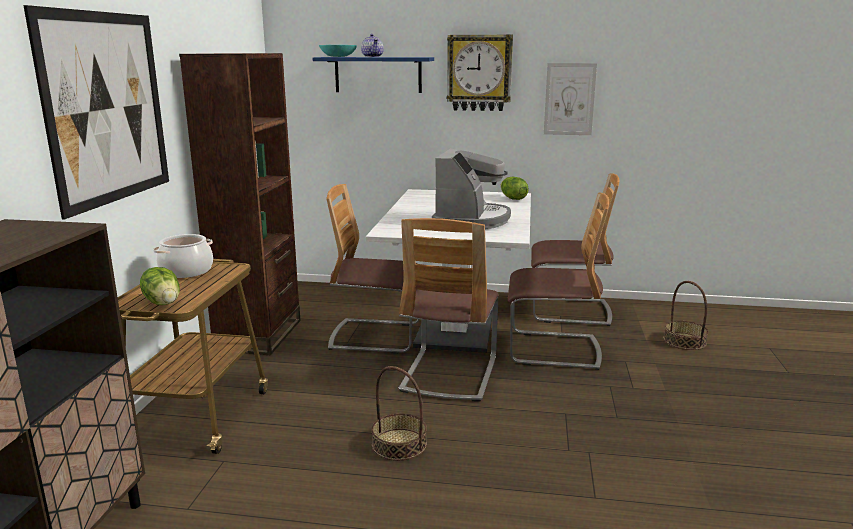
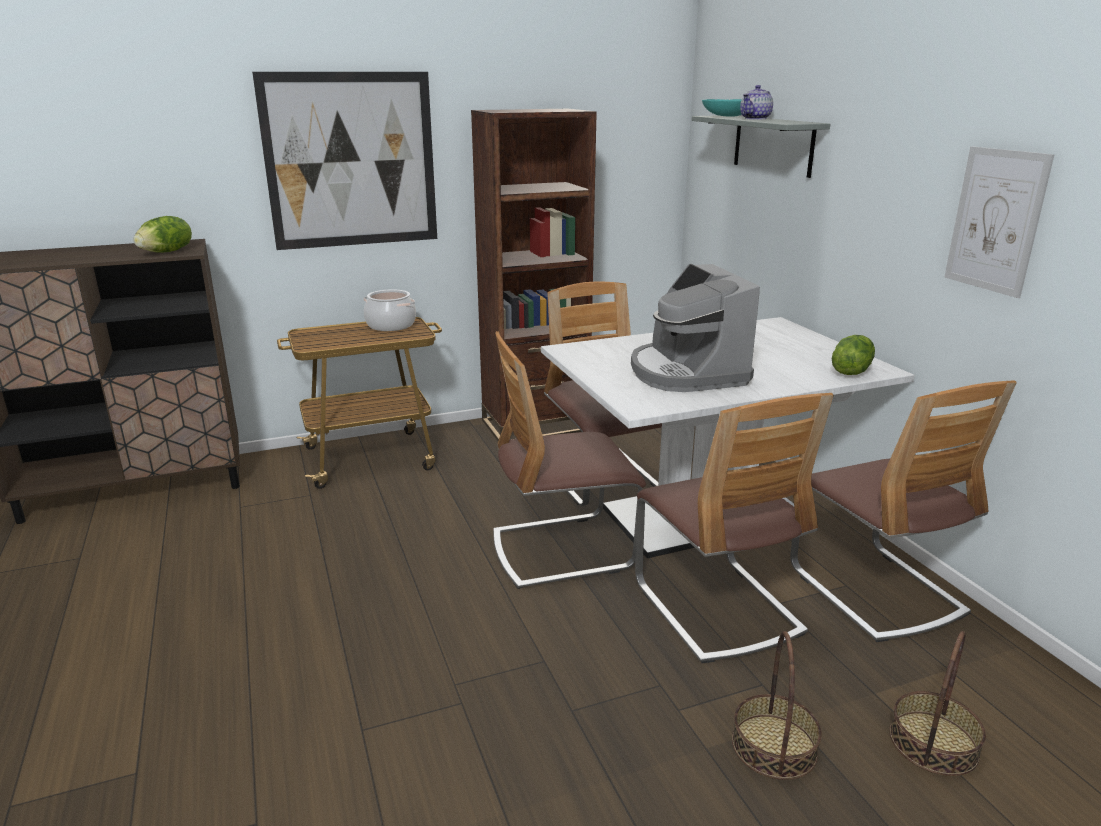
camera: 60 degrees right, 5 degrees up
lettuce [140,267,180,305] -> lettuce moved to [134,216,192,253]
blue shelf [312,57,434,93] -> grey shelf [692,115,831,178]
basket [371,366,427,461] -> basket moved to [732,631,822,780]
coffee machine [432,148,511,229] -> coffee machine turned 90 degrees clockwise [631,264,760,392]
wall clock [447,34,513,111] -> none

